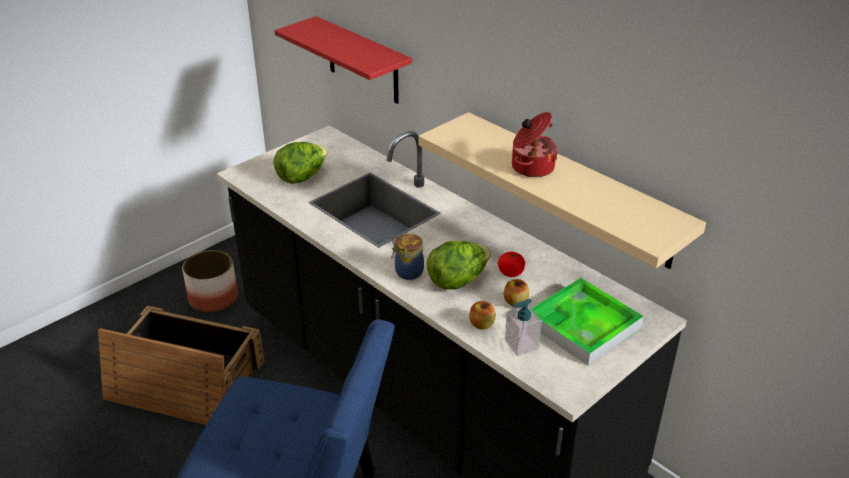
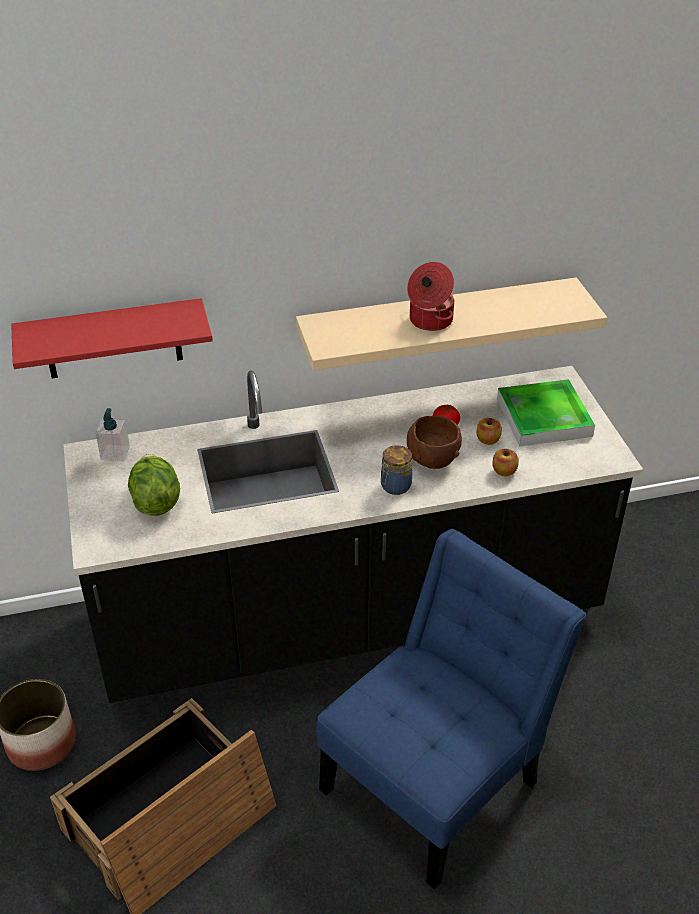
camera: 60 degrees left, 5 degrees up
lettuce [426,241,491,290] -> brown bowl [407,416,462,469]
soap dispenser [505,299,542,356] -> soap dispenser moved to [95,408,130,461]

